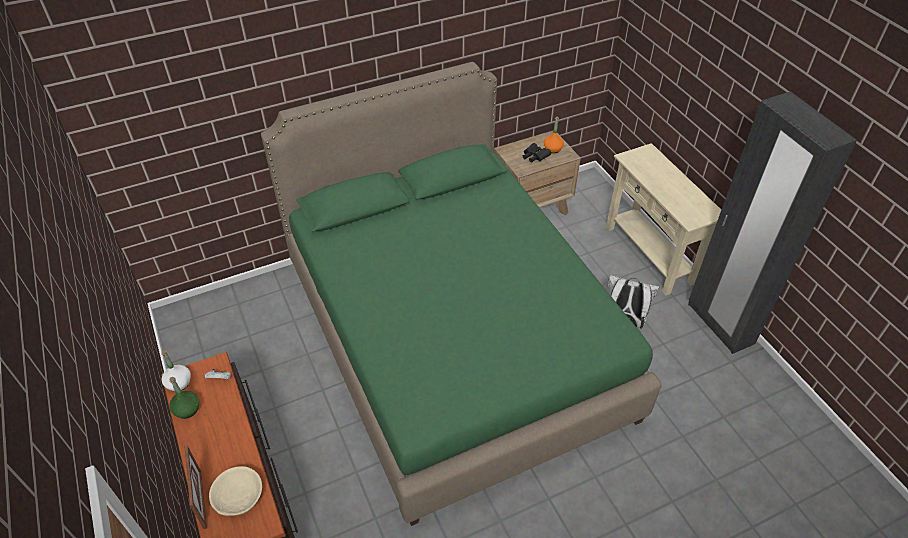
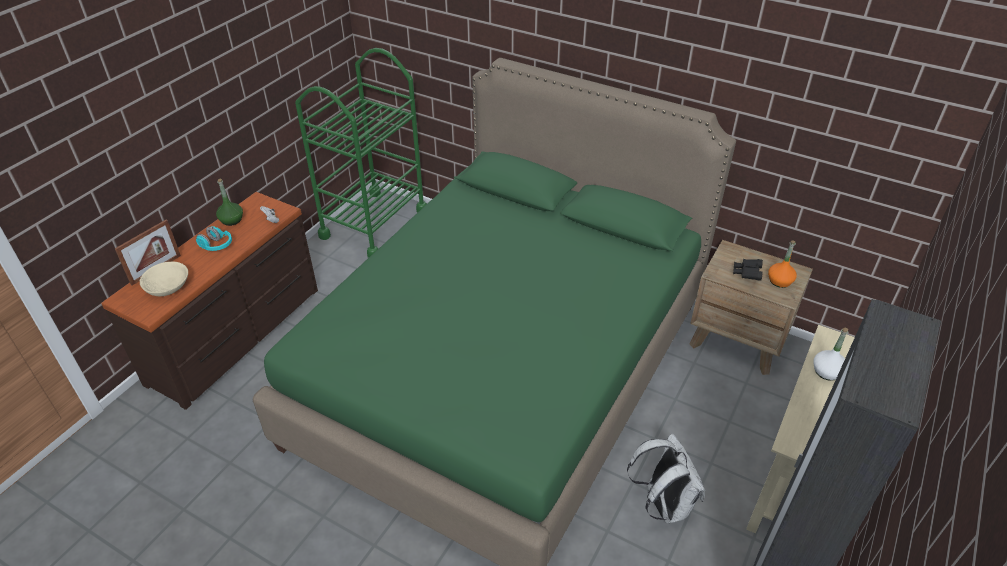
camera: 55 degrees right, 5 degrees down
white bottle [161,350,191,392] -> white bottle moved to [814,328,848,381]
none -> turquoise headphones [196,226,232,251]
none -> green cart [295,48,427,258]

